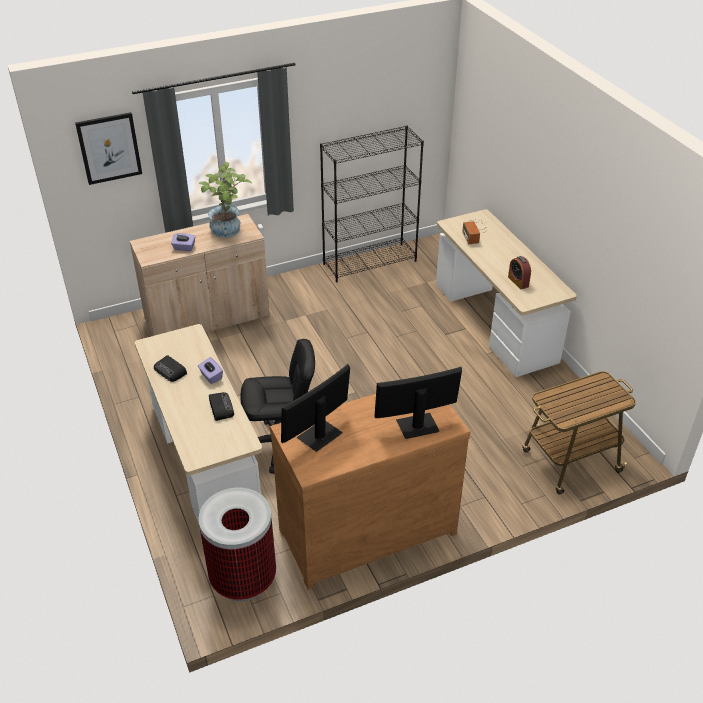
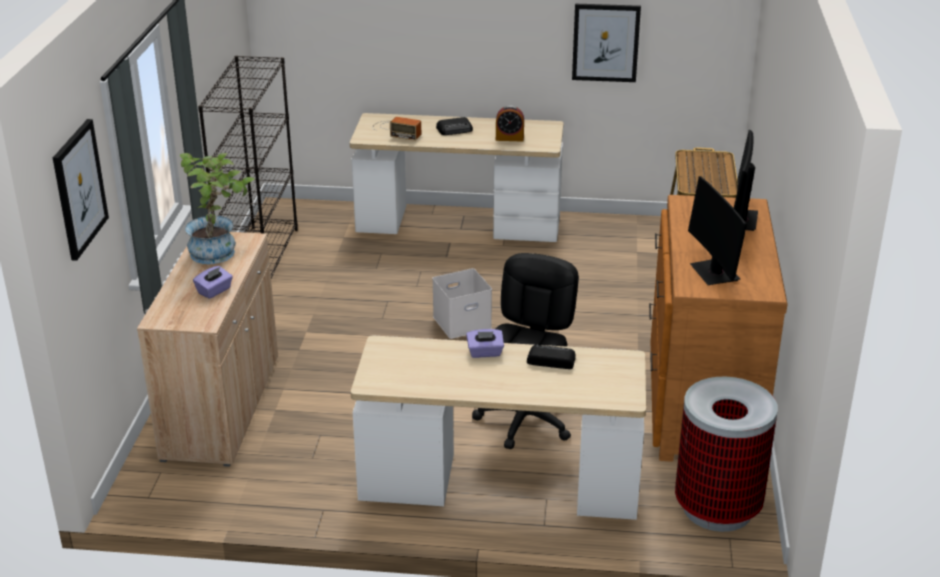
camera: 60 degrees left, 10 degrees down
radio [154,355,187,382] -> radio moved to [436,117,473,135]
none -> white storage box [432,268,492,339]
none -> picture [572,4,641,82]

